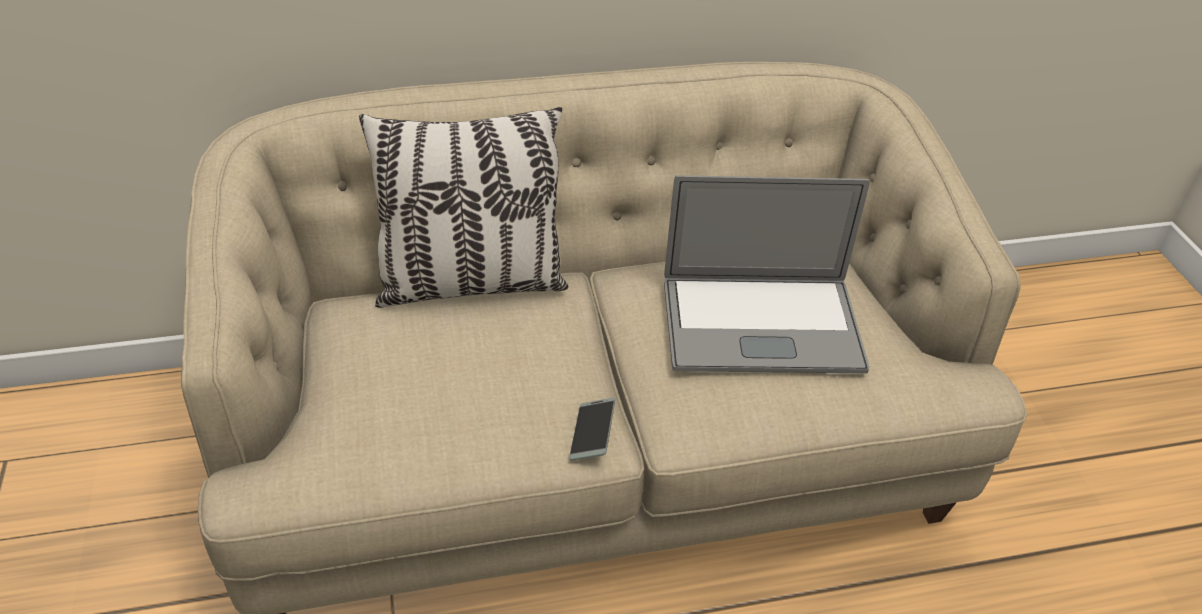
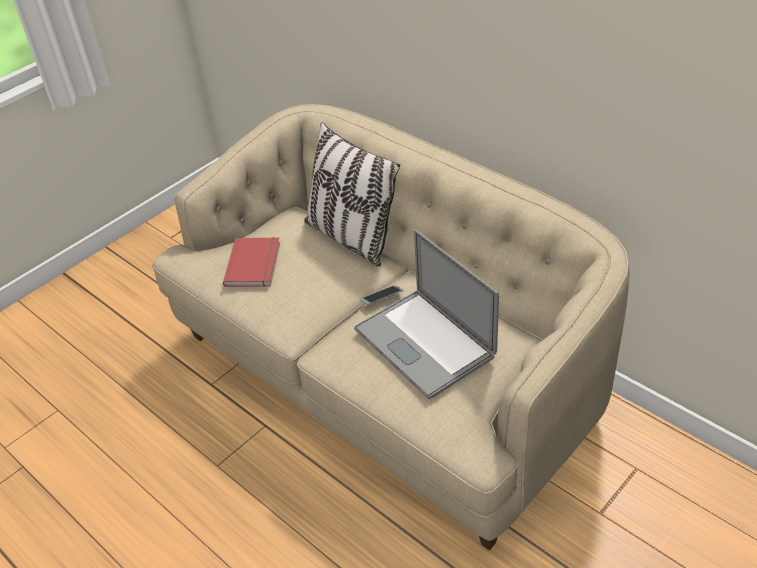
camera: 60 degrees right, 0 degrees up
phone [569,398,615,461] -> phone moved to [360,285,404,305]
none -> red book [223,237,280,287]

